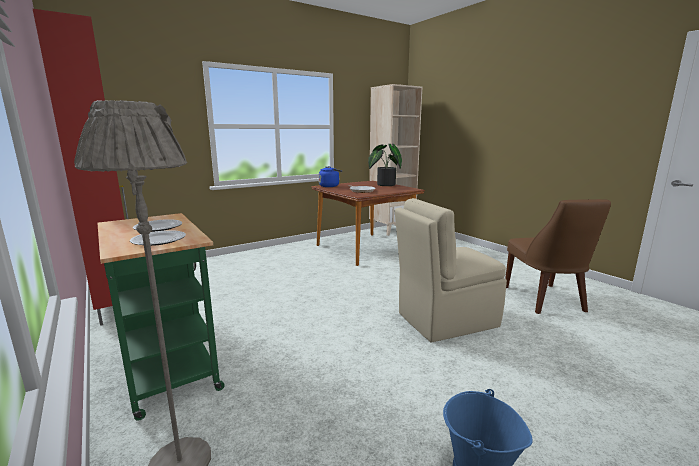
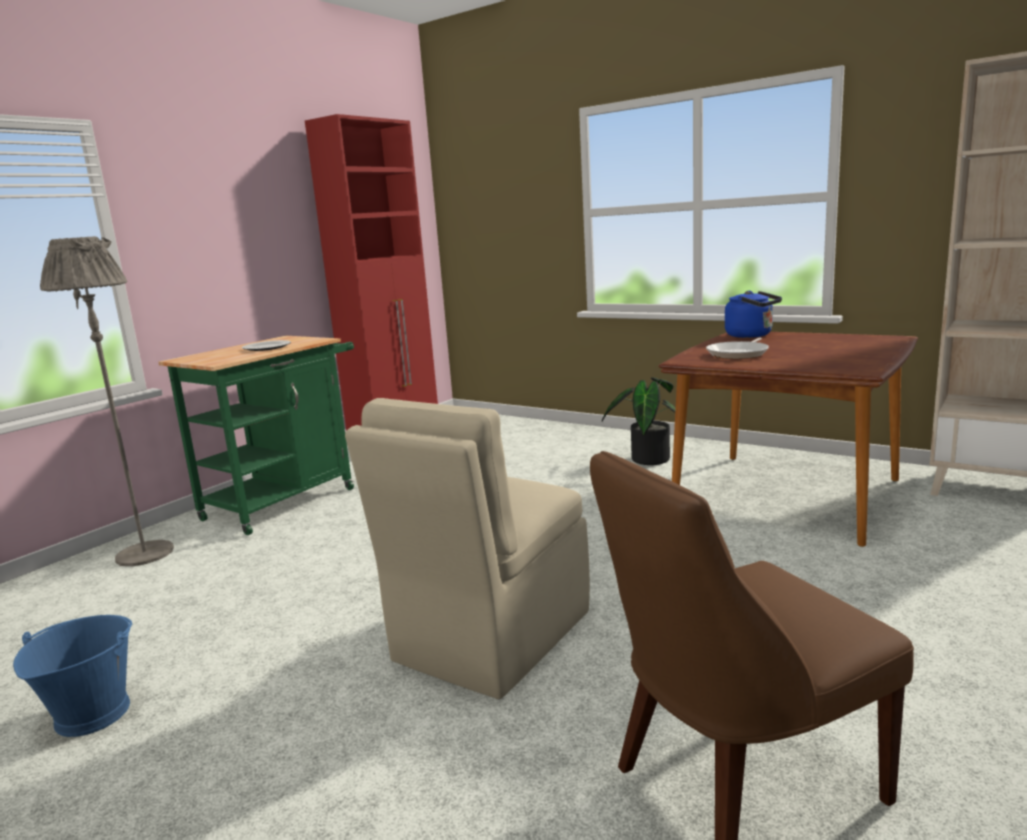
camera: 70 degrees right, 0 degrees up
plate [130,230,186,246] -> none
potted plant [368,144,402,186] -> potted plant moved to [602,377,676,465]
beige chair [395,198,507,342] -> beige chair turned 105 degrees counterclockwise [345,398,590,699]

